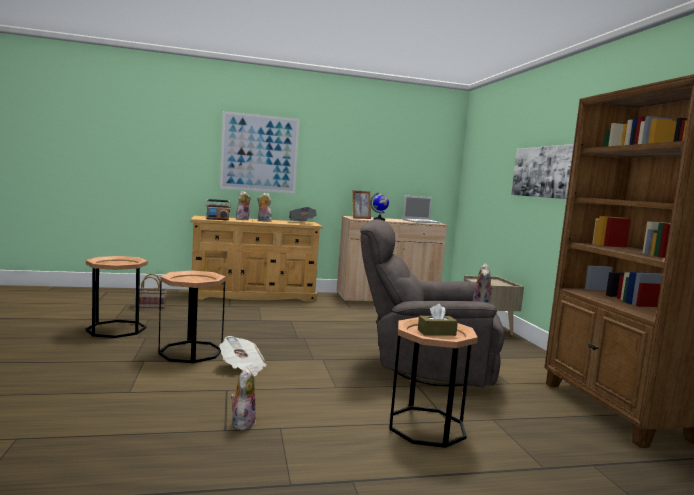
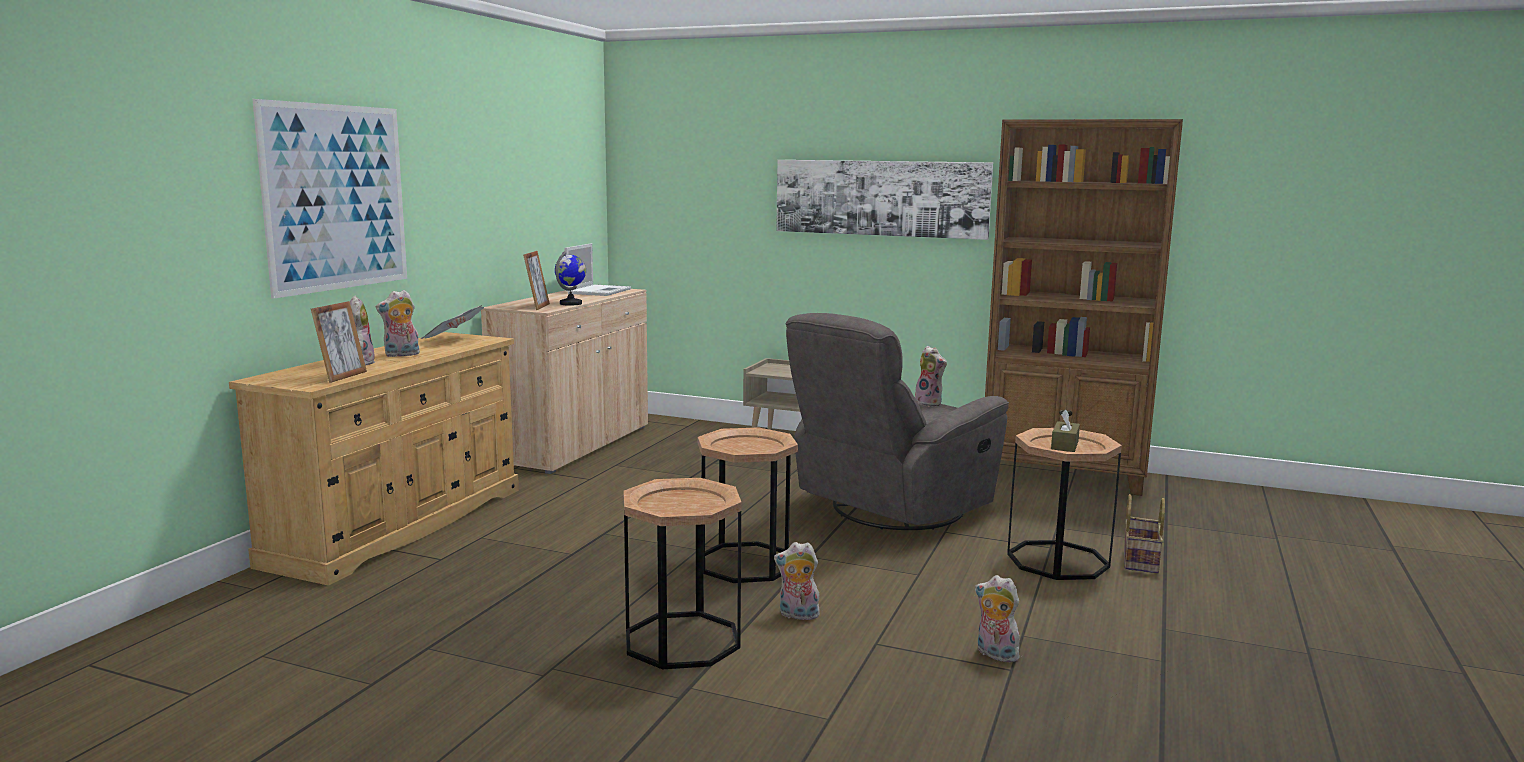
camera: 55 degrees left, 5 degrees up
brown side table [85,256,148,338] -> brown side table moved to [698,427,798,583]
basket [135,274,167,308] -> basket moved to [1124,494,1165,574]
radio [206,199,230,220] -> picture frame [311,301,367,383]
newspaper [219,336,267,376] -> plush toy [774,542,820,620]

